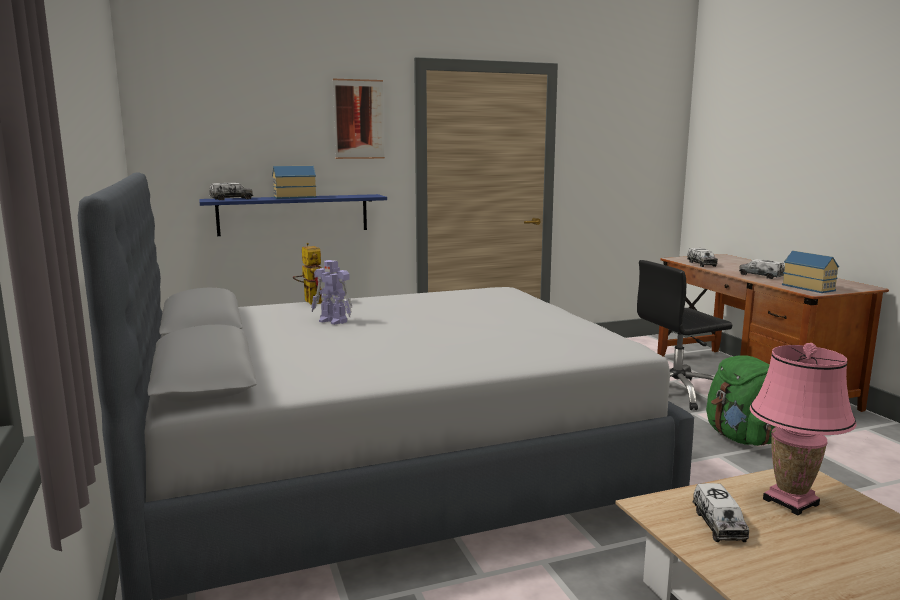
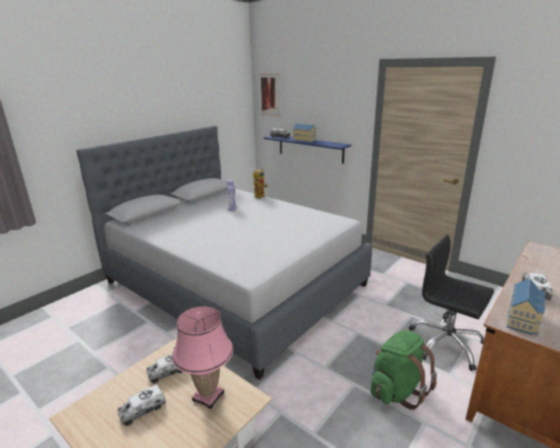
camera: 60 degrees right, 10 degrees up
picture [333,79,385,159] -> picture moved to [260,74,281,116]
toy truck [687,248,718,267] -> toy truck moved to [117,384,166,426]

